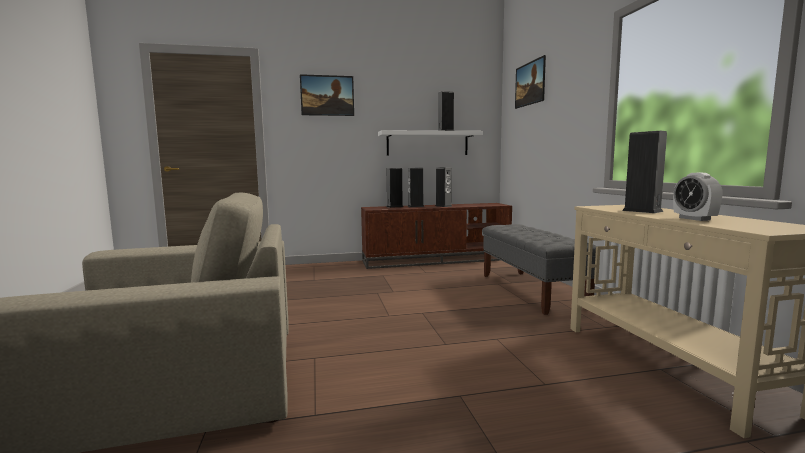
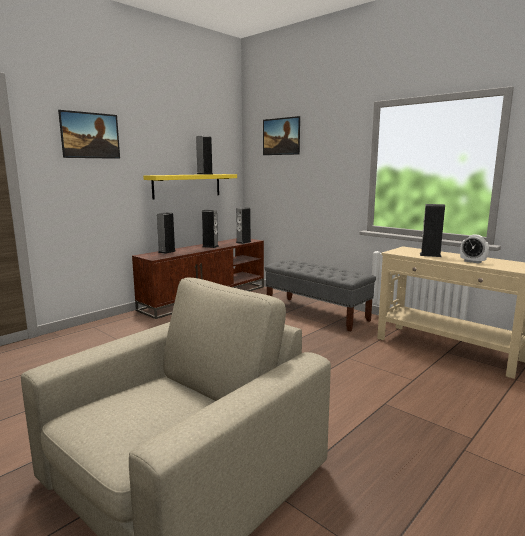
camera: 35 degrees left, 5 degrees up
white shelf [378,130,483,155] -> yellow shelf [143,174,237,200]
speaker [408,168,424,207] -> speaker moved to [236,207,251,244]

